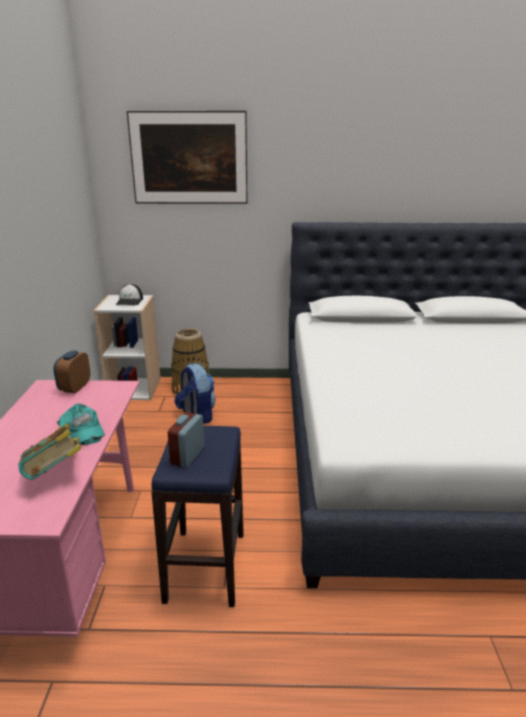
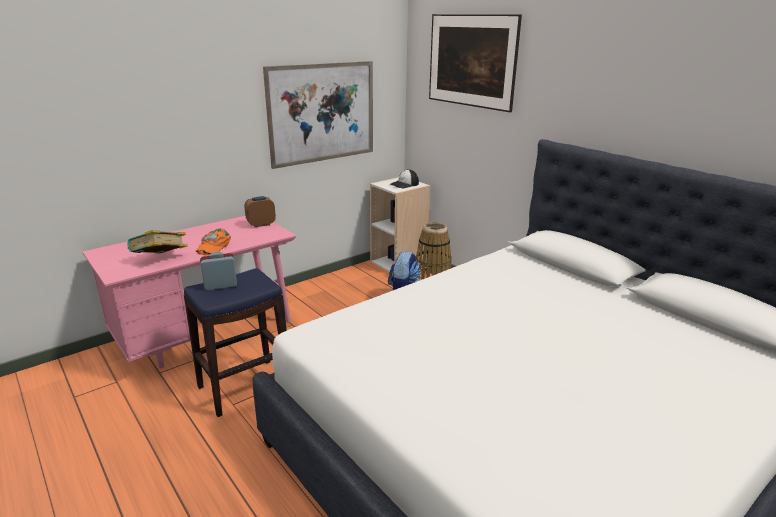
camera: 50 degrees right, 0 degrees up
turquoise cap [57,403,105,445] -> orange cap [196,228,231,255]
none -> picture [263,61,373,169]

